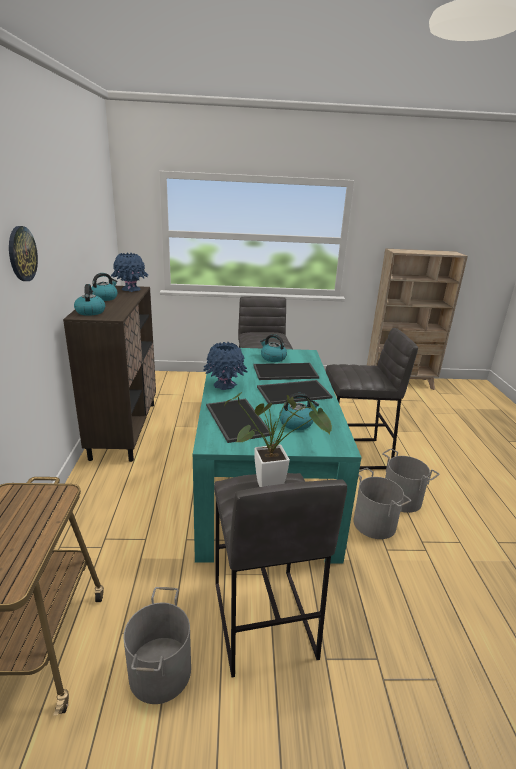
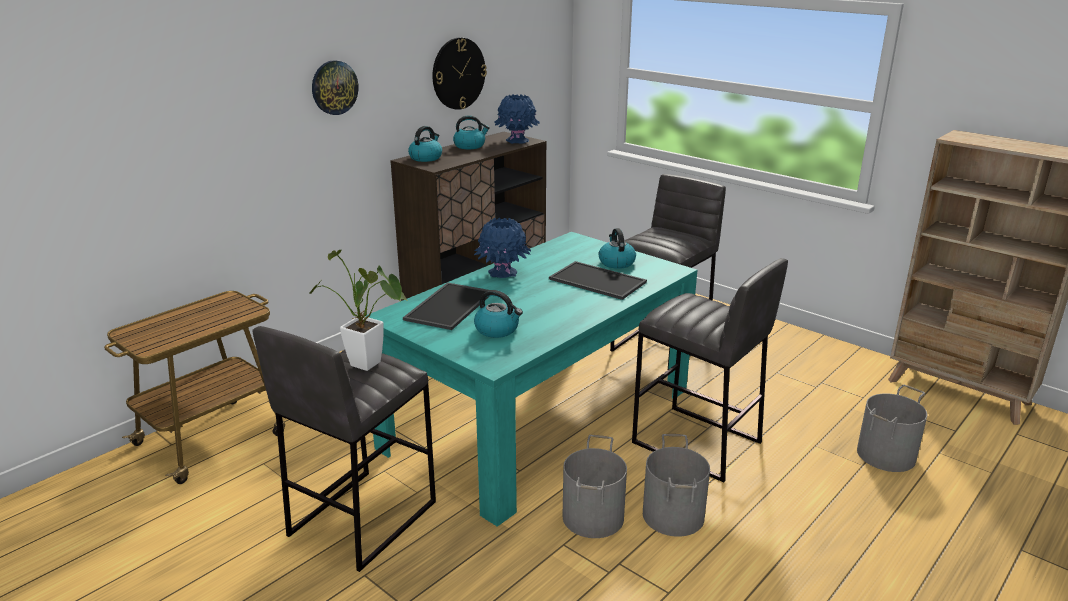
camera: 45 degrees right, 0 degrees up
grey bucket [123,587,191,704] -> grey bucket moved to [857,385,927,472]
tray [257,380,333,405] -> none
none -> wall clock [432,37,487,110]

